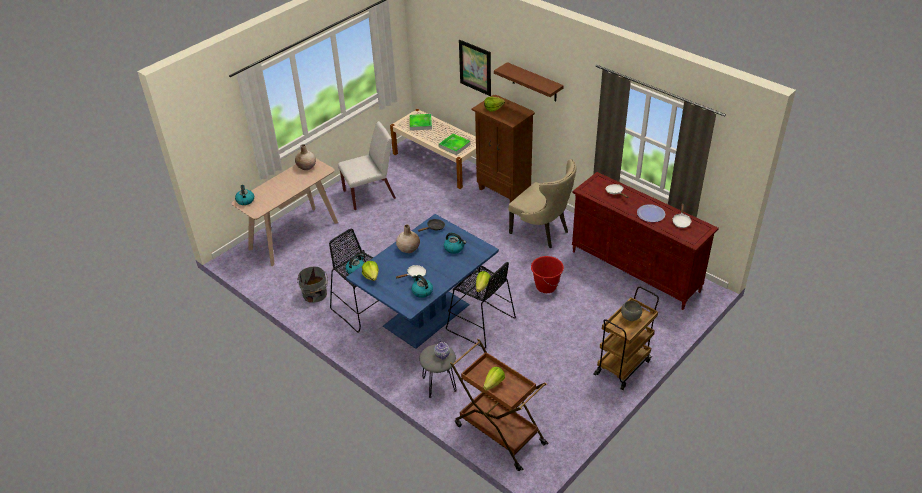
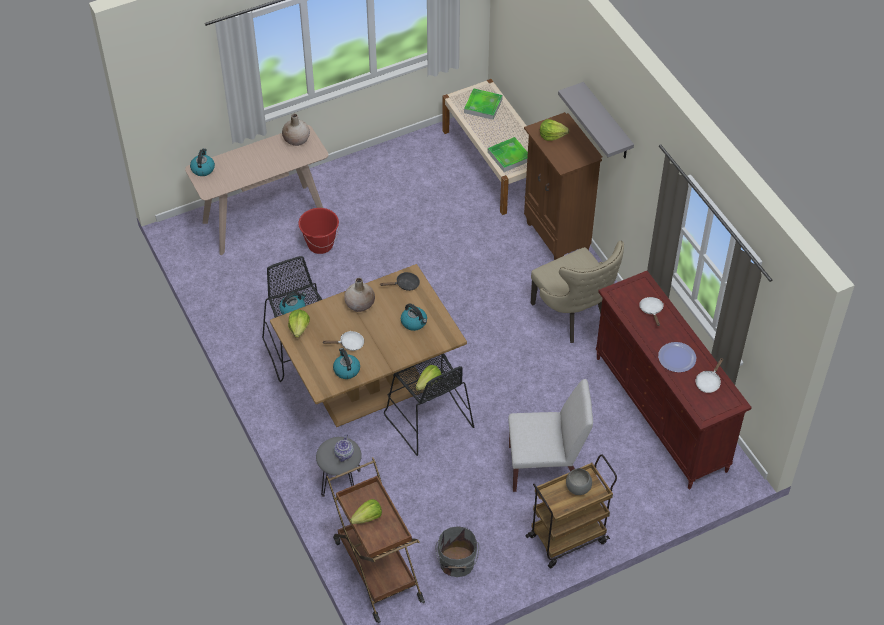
camera: 20 degrees right, 10 degrees up
grey bucket [297,266,328,303] -> grey bucket moved to [436,526,479,577]
white chair [338,121,396,210] -> white chair moved to [508,379,593,492]
blue dining table [346,214,499,349] -> brown dining table [270,264,467,427]
picture [459,40,491,96] -> none
brown shelf [494,62,564,101] -> grey shelf [558,82,634,158]
red bucket [531,256,564,293] -> red bucket moved to [298,208,339,254]

